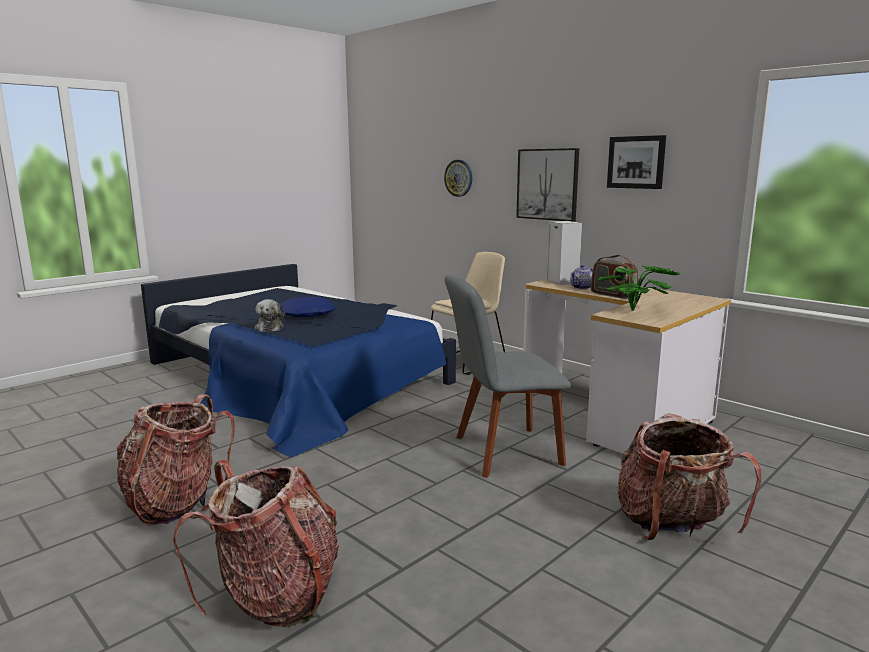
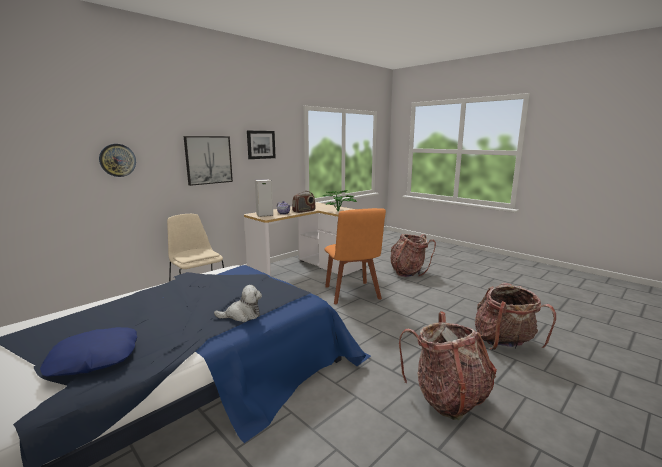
camera: 90 degrees left, 0 degrees up
blue pillow [279,297,336,317] -> blue pillow moved to [40,327,137,377]
grey chair [444,275,571,478] -> orange chair [324,208,386,304]

